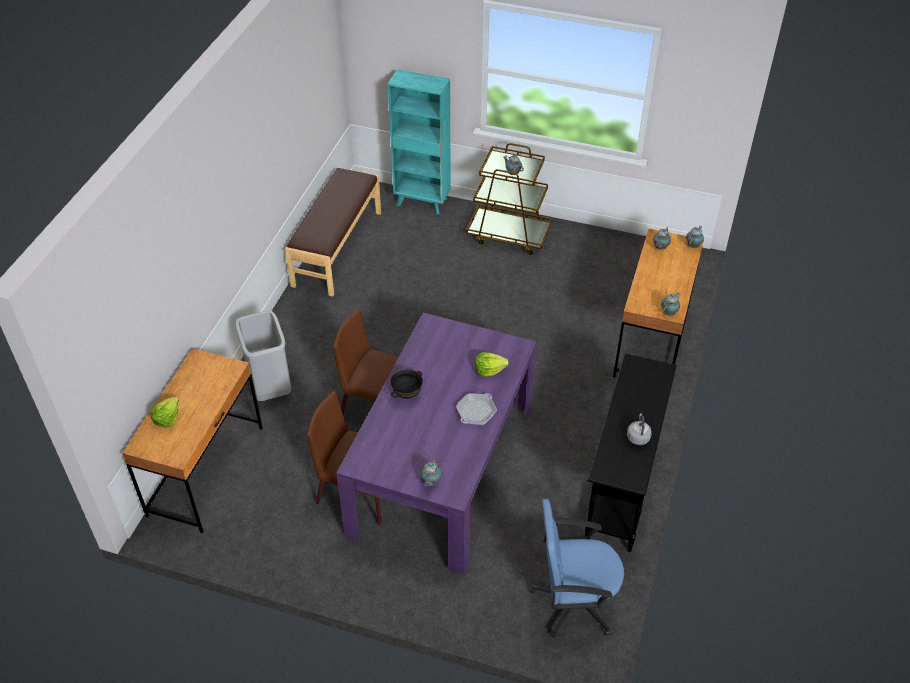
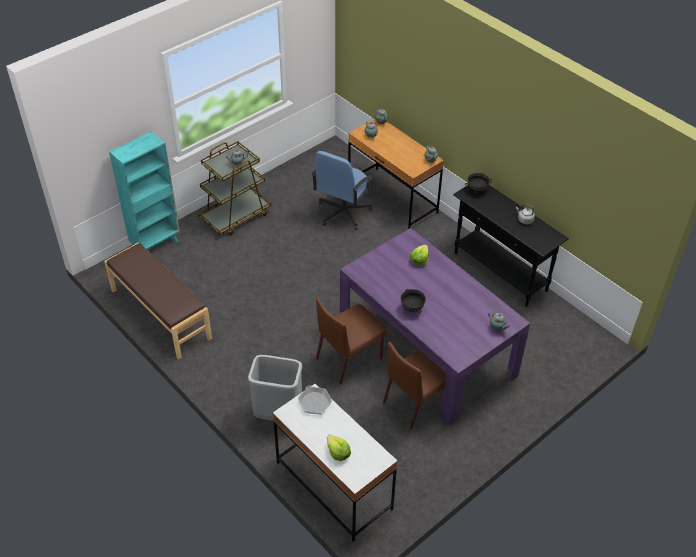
camera: 60 degrees left, 0 degrees up
brown desk [122,349,263,533] -> white desk [273,384,398,542]
frying pan [456,393,497,425] -> frying pan moved to [298,386,332,415]
blue office chair [529,499,624,638] -> blue office chair moved to [312,151,373,229]
none -> black bowl [465,173,492,193]

